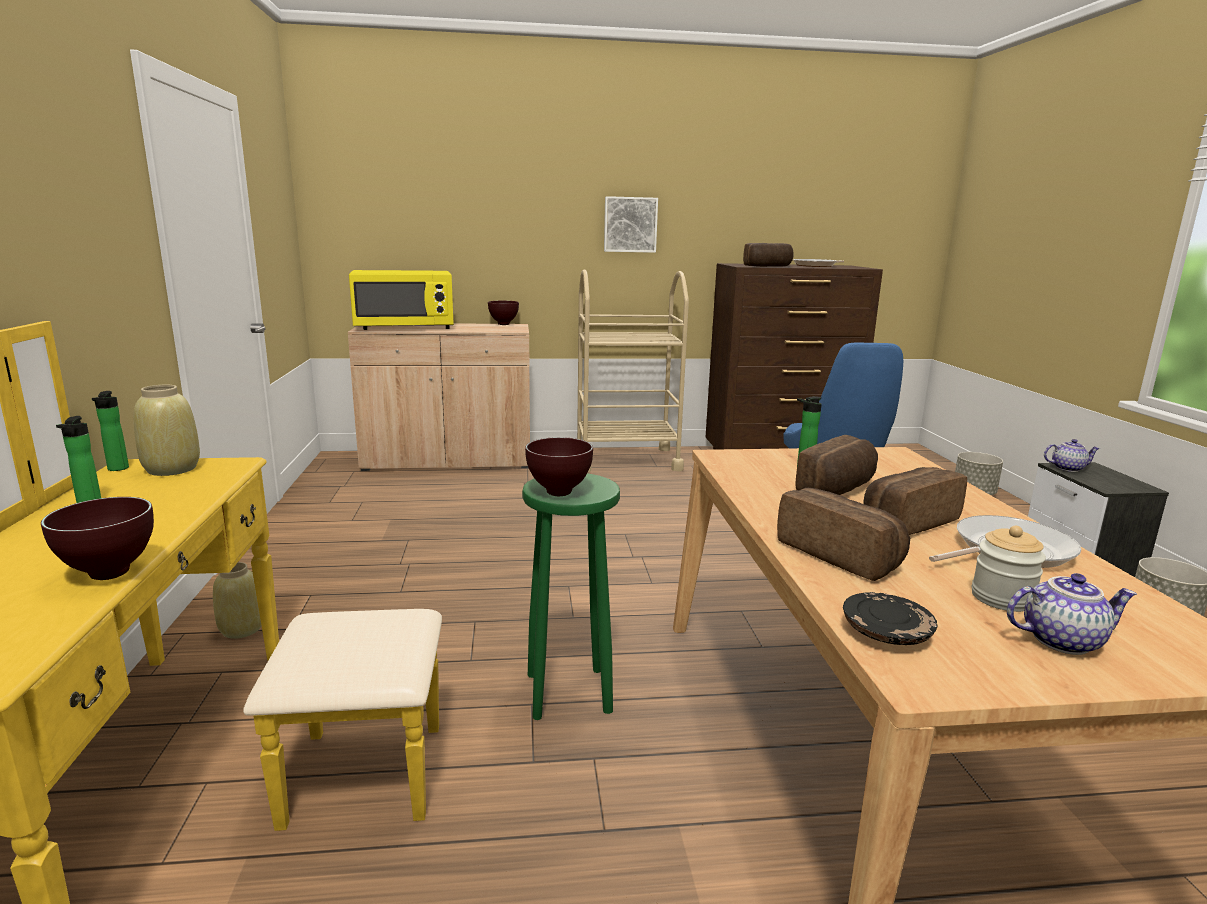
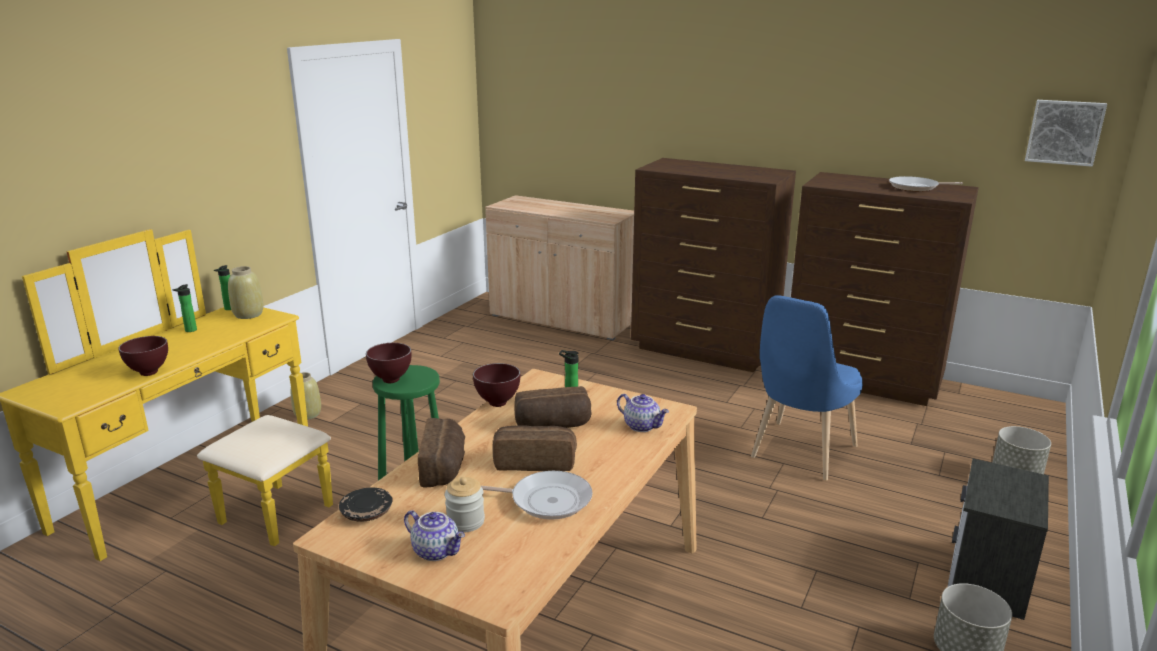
camera: 35 degrees right, 5 degrees up
yellow microwave [349,270,454,330] -> none
brown bowl [488,301,519,325] -> brown bowl moved to [473,363,520,407]
beige cart [577,269,689,473] -> brown dresser [631,158,796,372]
picture [604,196,658,253] -> picture moved to [1025,100,1107,167]
bread [743,243,793,267] -> none
teapot [1044,439,1100,472] -> teapot moved to [617,394,669,432]

